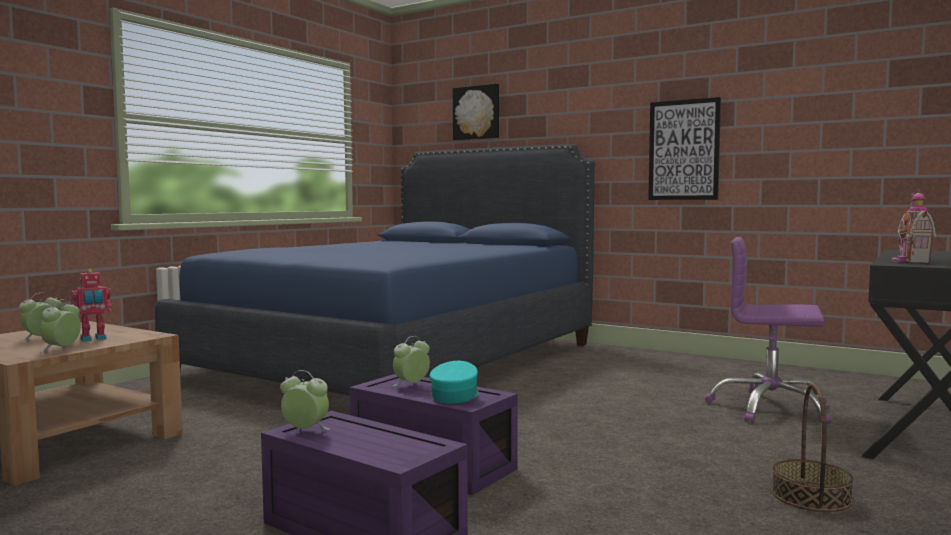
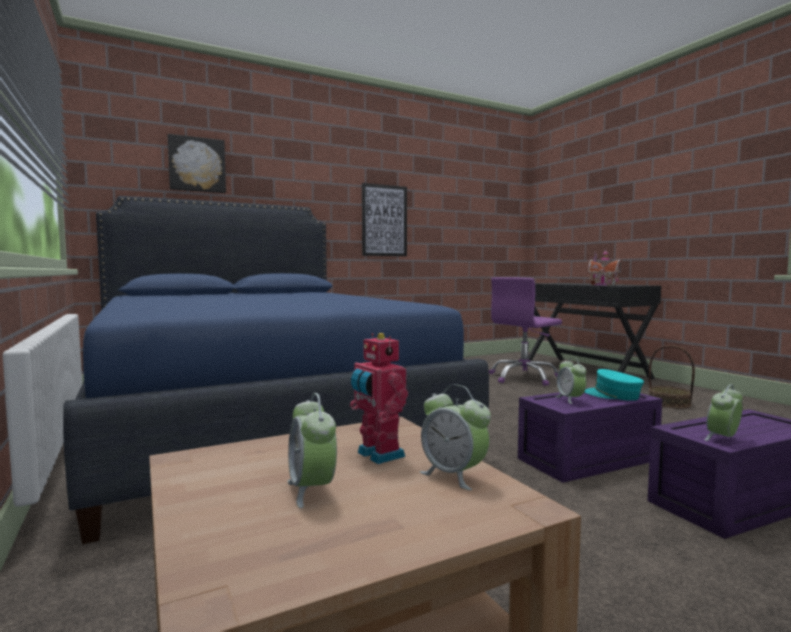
camera: 60 degrees left, 0 degrees up
toy robot [71,269,112,342] -> toy robot turned 150 degrees clockwise [350,333,408,464]

